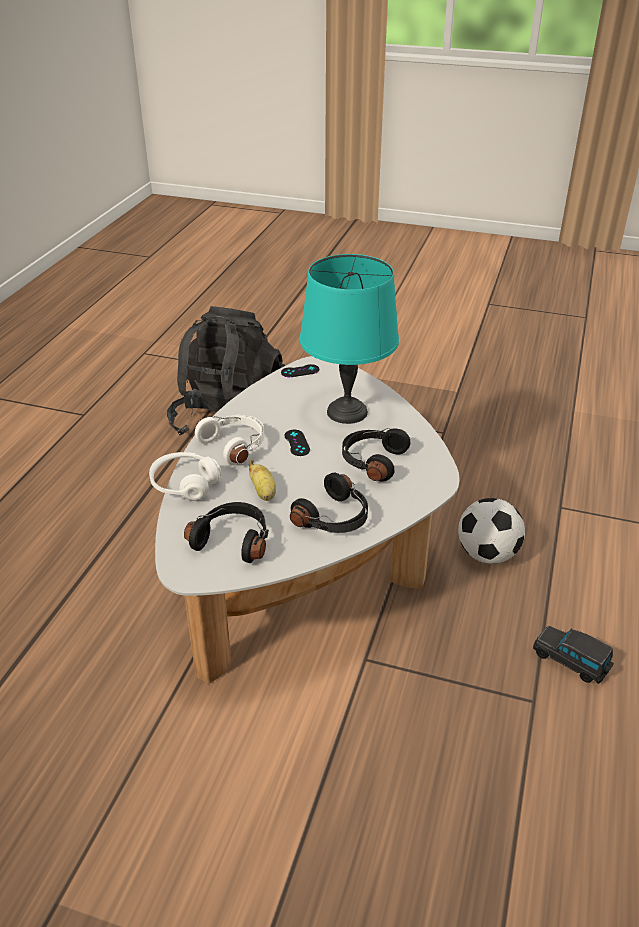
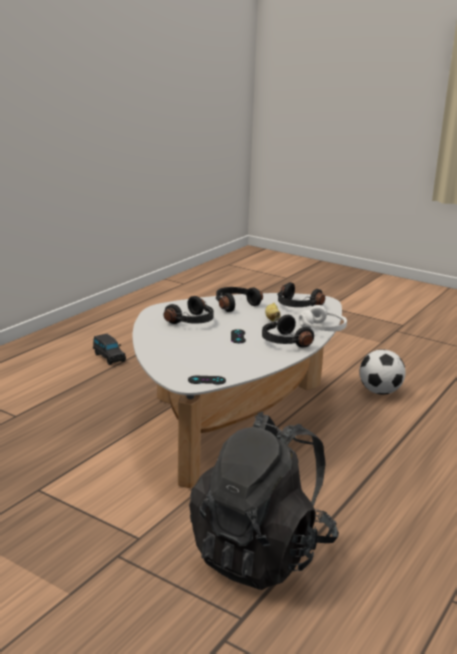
camera: 165 degrees left, 15 degrees down
white headphones [195,415,264,465] -> black headphones [262,315,314,348]
turquoise table lamp [300,254,399,424] -> none
football [458,498,525,564] -> football moved to [359,349,406,395]

